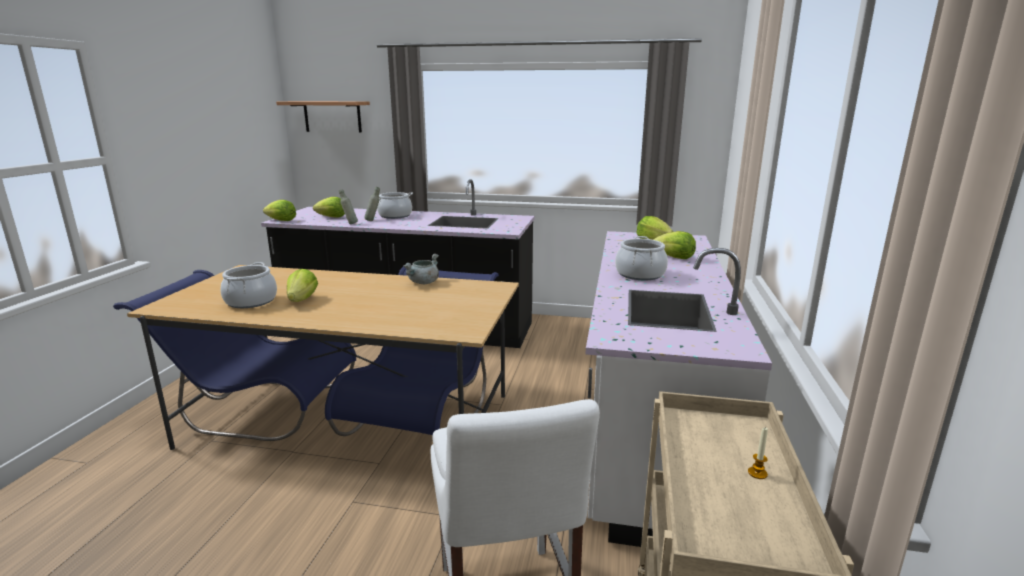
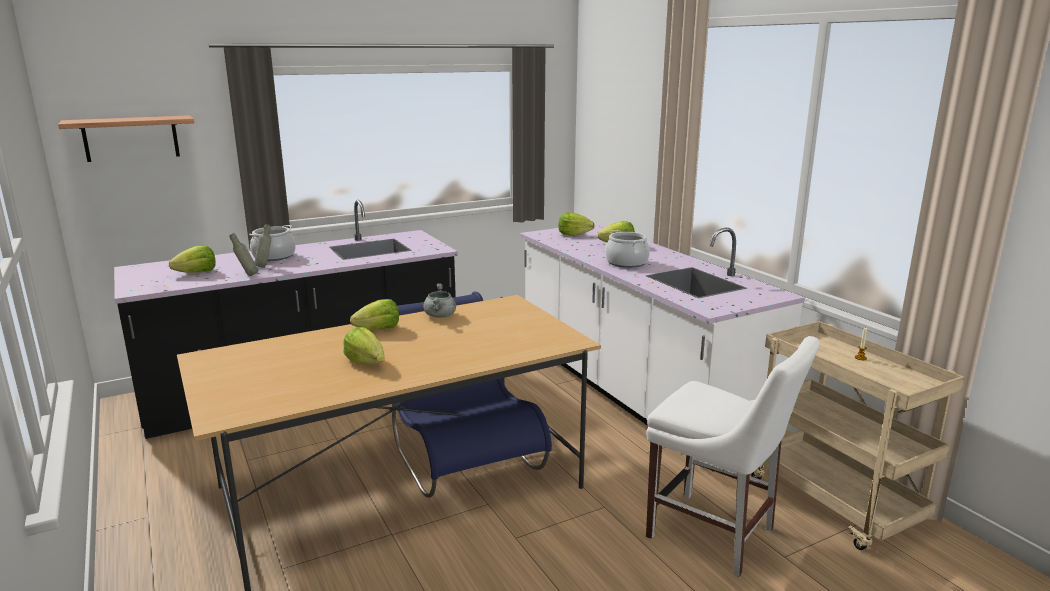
camera: 40 degrees left, 0 degrees up
blue chair [113,270,356,441] -> none
cooking pot [220,262,277,308] -> none
lettuce [263,200,296,221] -> lettuce moved to [350,299,399,330]

